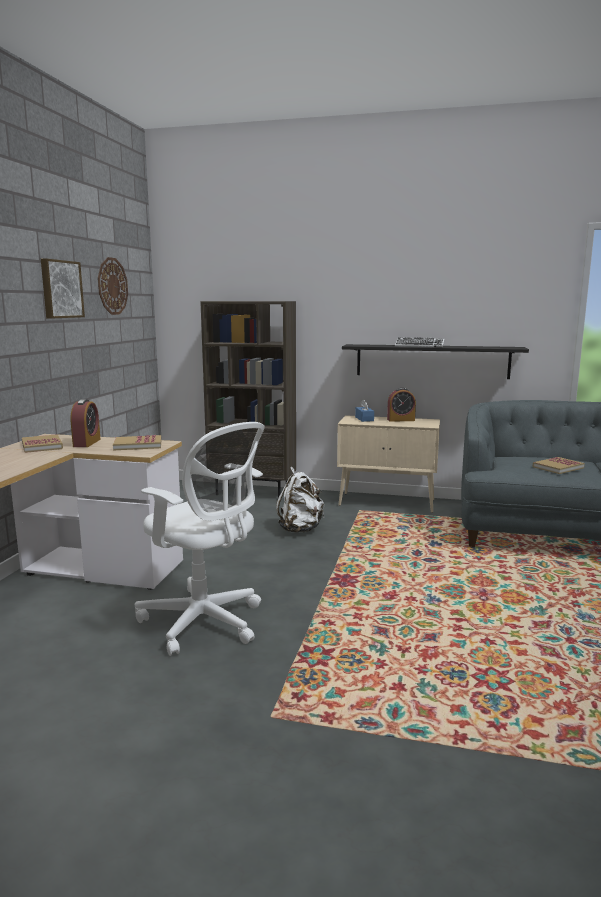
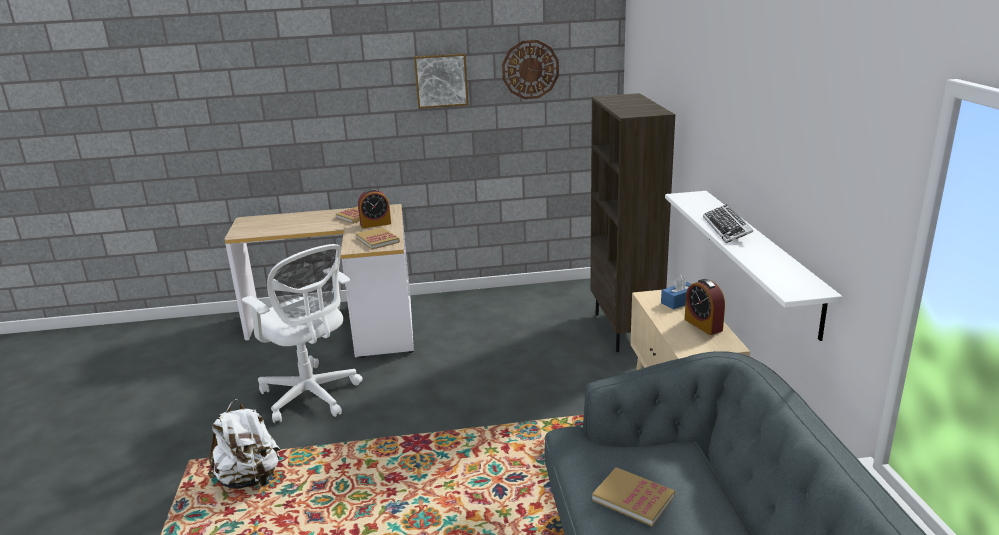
camera: 70 degrees right, 10 degrees up
white office chair [135,422,265,656] -> white office chair turned 60 degrees counterclockwise [242,244,363,423]
white backpack [276,467,325,532] -> white backpack moved to [208,399,280,489]
black shelf [342,344,529,379] -> white shelf [665,191,843,341]

